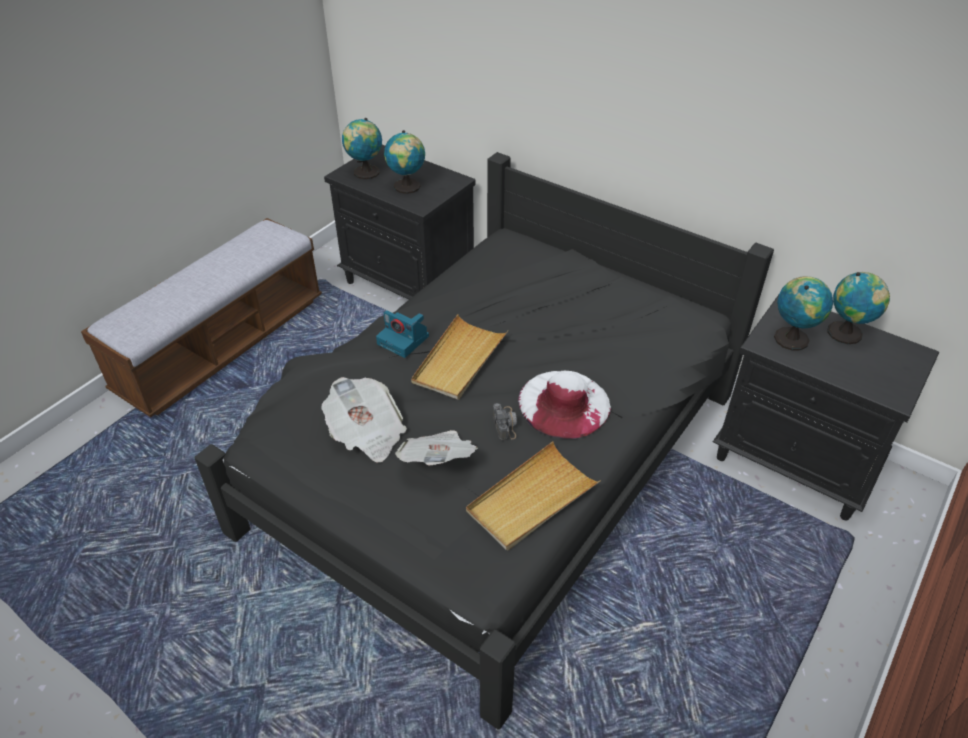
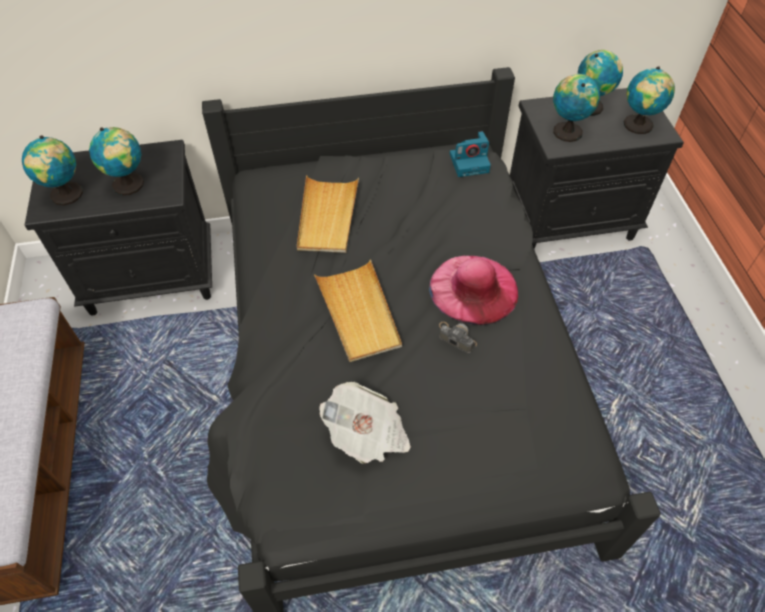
camera: 45 degrees left, 10 degrees up
camera [376,310,429,358] -> camera moved to [450,131,491,177]
newspaper [395,430,478,465] -> none
beige tray [466,441,601,551] -> beige tray moved to [297,175,359,253]
white hat [518,371,611,439] -> pink hat [429,256,518,325]
none -> globe [624,66,675,134]

